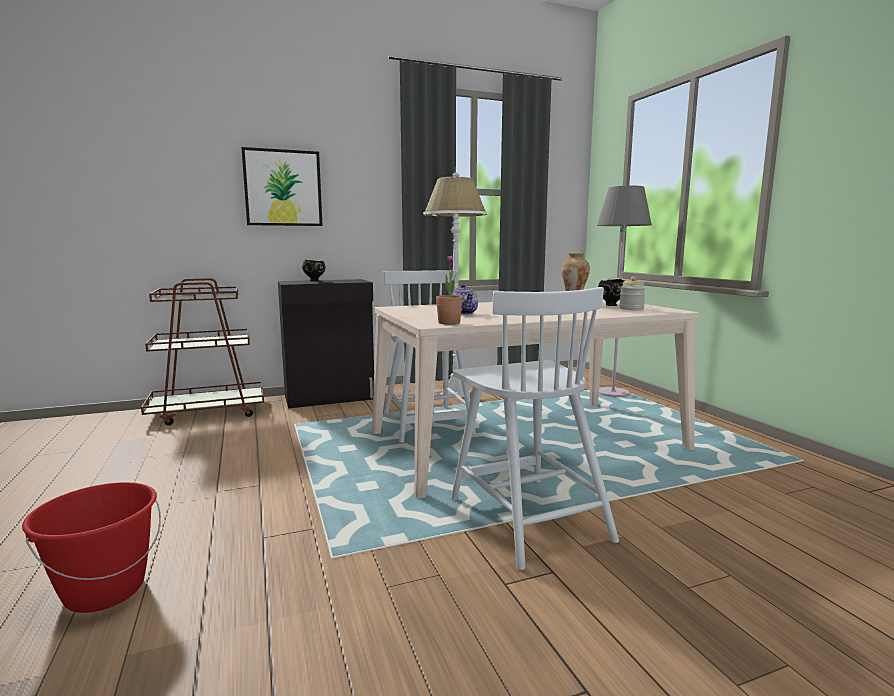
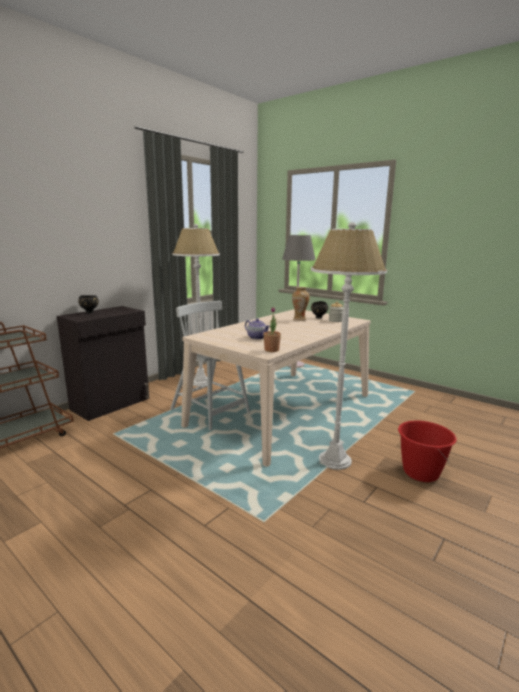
camera: 30 degrees left, 5 degrees up
red bucket [22,482,161,613] -> red bucket moved to [398,421,457,482]
picture [241,147,322,226] -> none
white chair [451,287,619,570] -> white floor lamp [311,222,387,470]

